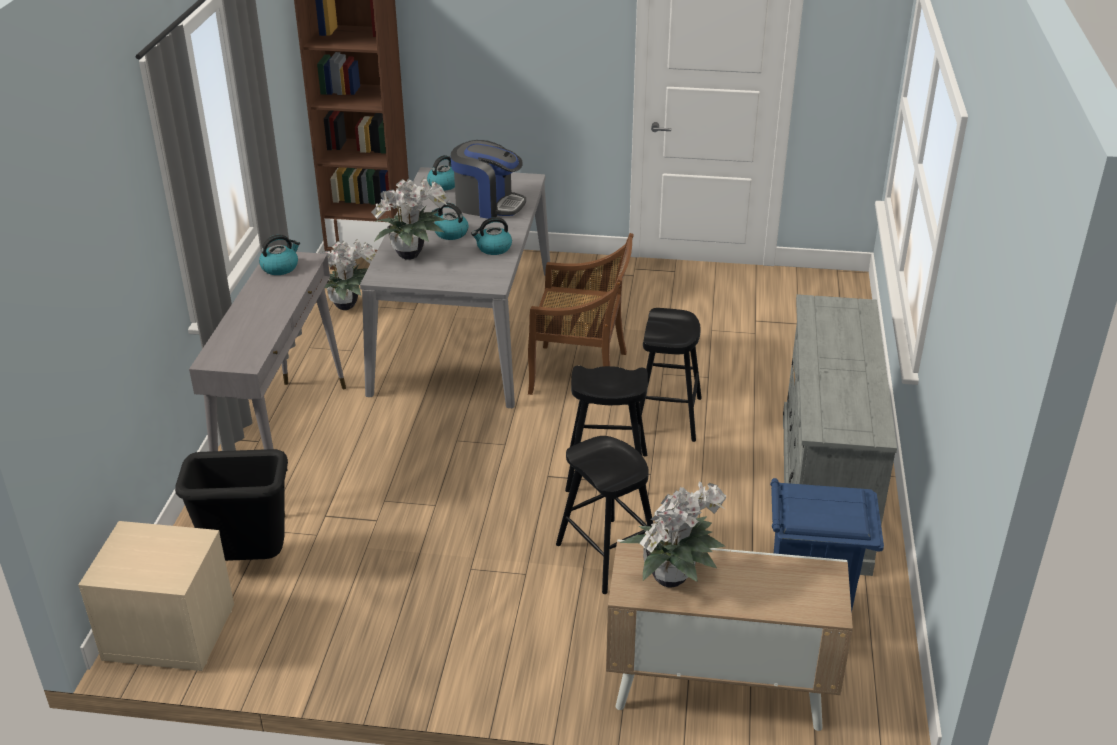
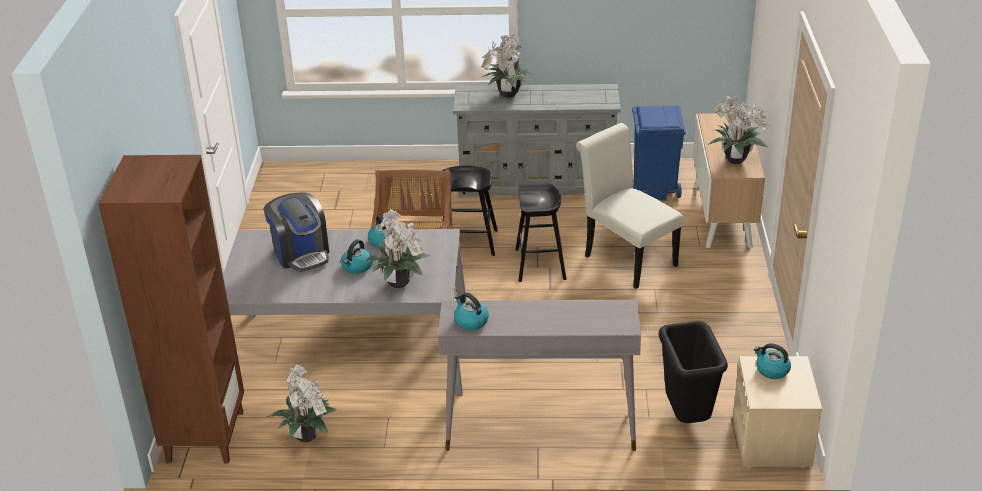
camera: 95 degrees left, 0 degrees up
kettle [427,155,455,191] -> kettle moved to [754,343,791,379]
coffee machine [451,140,526,219] -> coffee machine turned 135 degrees clockwise [264,193,329,272]
black stool [556,436,653,594] -> white chair [576,123,683,289]
none -> potted plant [481,34,535,98]

